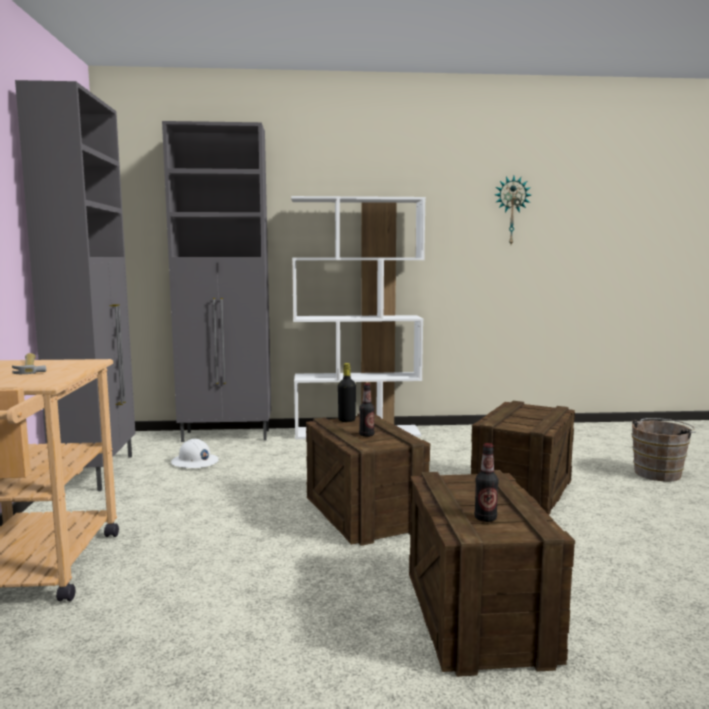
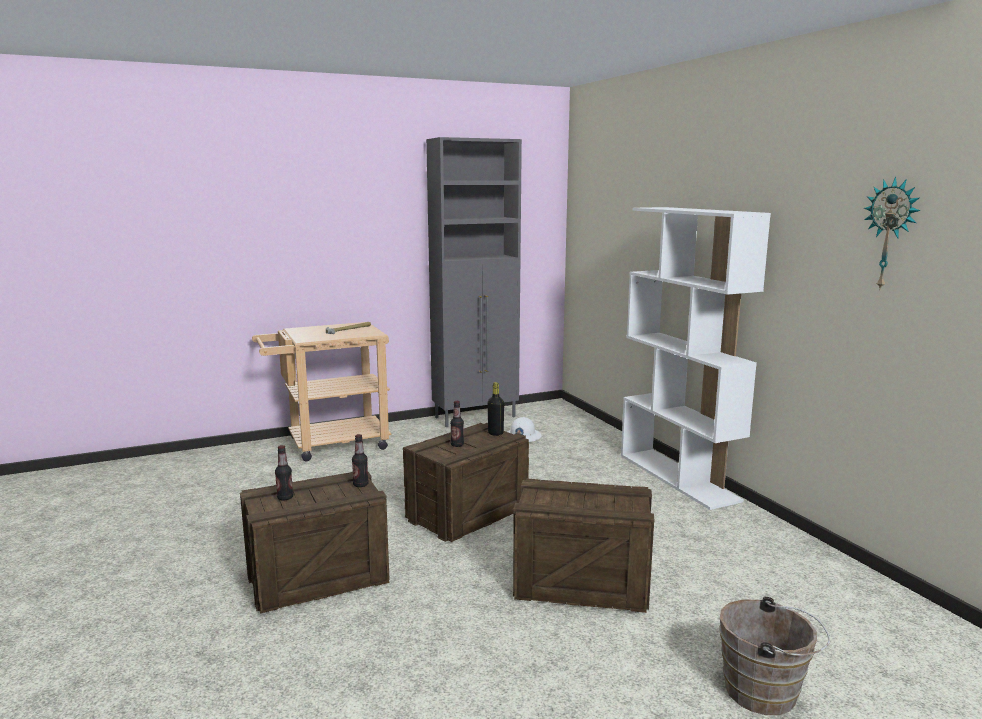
camera: 70 degrees right, 5 degrees up
grey cabinet [162,121,271,442] -> none
none -> bottle [352,434,369,487]

